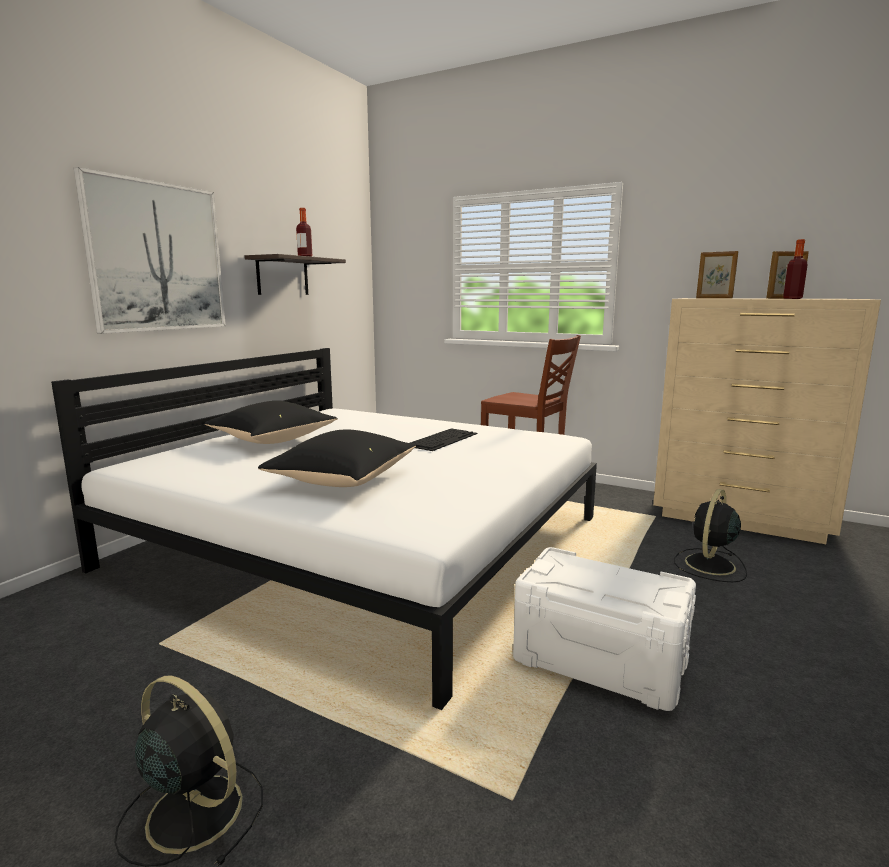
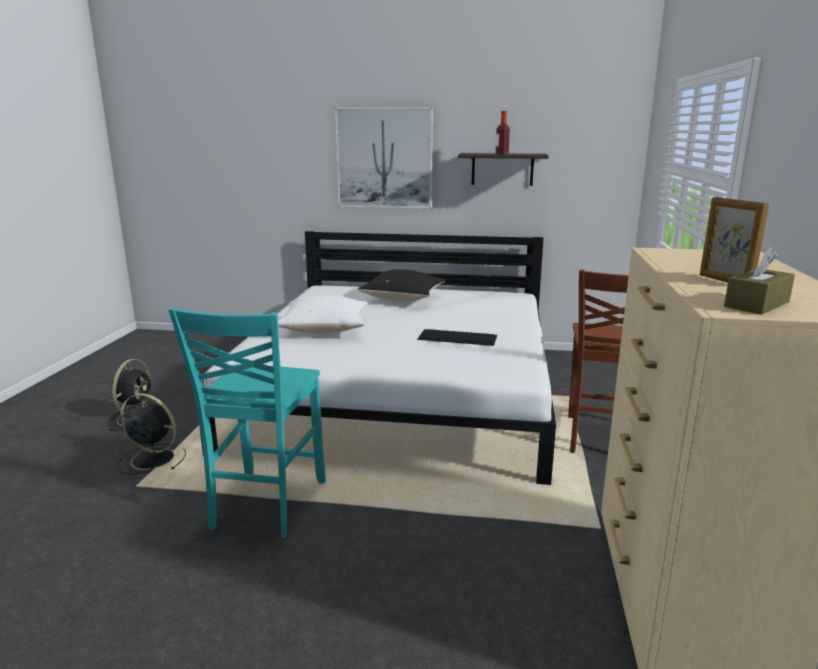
camera: 70 degrees right, 5 degrees up
black pillow [258,430,416,487] -> white pillow [278,295,368,334]
white storage box [513,547,696,711] -> turquoise chair [169,307,325,538]
black fan [674,489,747,582] -> black fan moved to [117,393,186,475]
picture frame [696,251,738,299] -> none
bottle [783,239,808,299] -> none
none -> brown tissue box [724,247,795,315]

